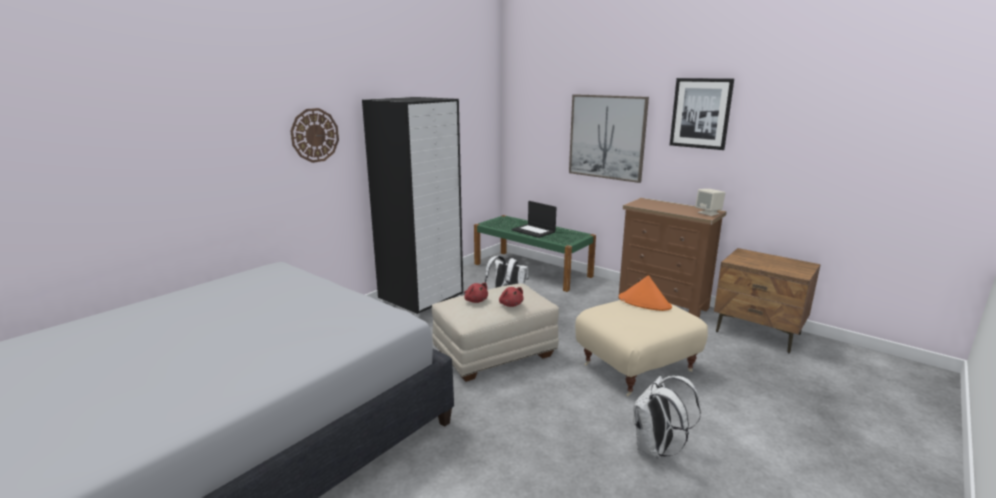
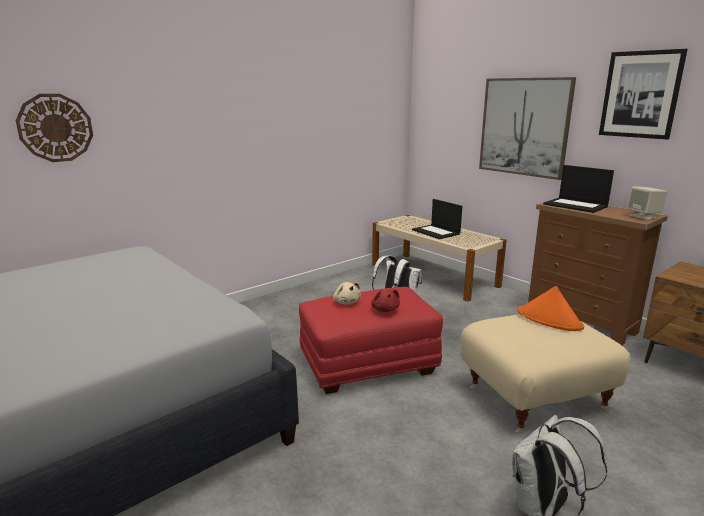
camera: 10 degrees right, 0 degrees up
wall clock [290,108,339,163] -> wall clock moved to [16,94,93,162]
wardrobe [362,97,463,318] -> none
beige ottoman [432,283,559,382] -> red ottoman [299,287,443,394]
red plush toy [464,283,488,303] -> beige plush toy [333,282,361,305]
green bench [474,215,596,292] -> beige bench [372,215,507,302]
none -> laptop [543,165,614,213]

